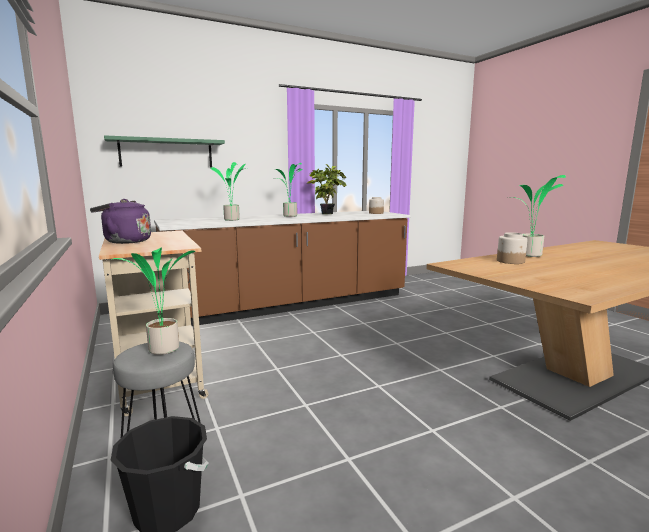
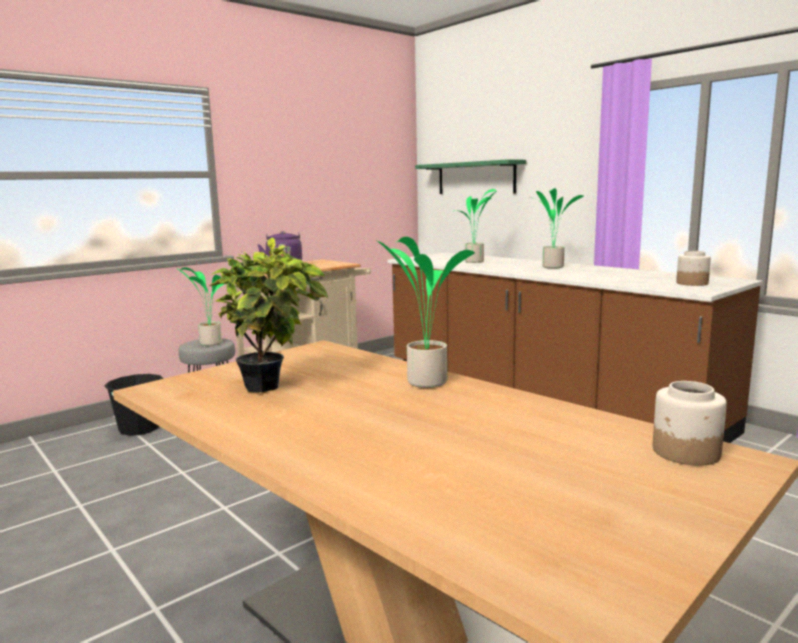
camera: 75 degrees right, 0 degrees up
potted plant [307,164,347,214] -> potted plant moved to [209,238,328,392]
jar [497,232,528,264] -> jar moved to [653,381,727,466]

